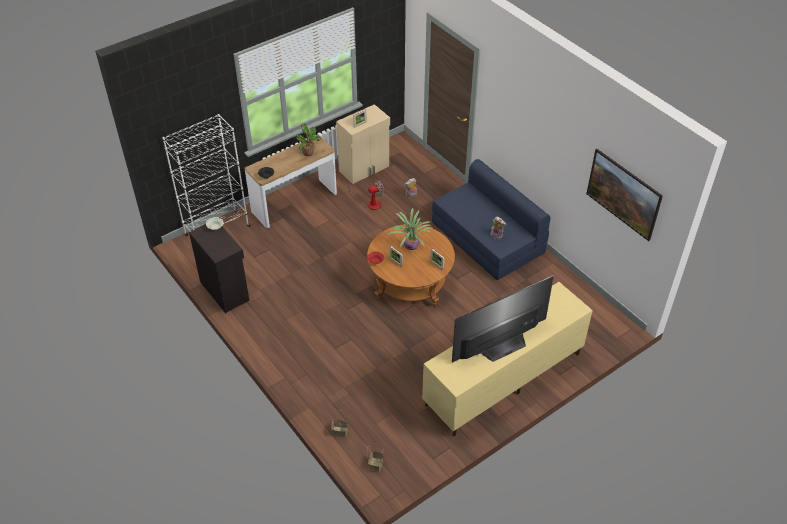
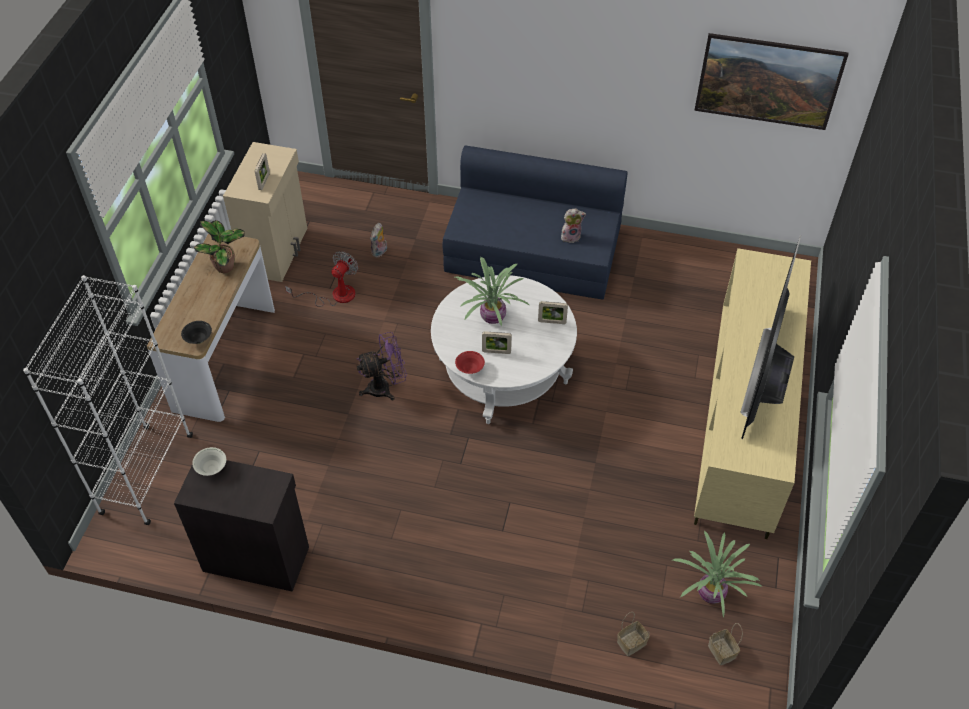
camera: 40 degrees left, 5 degrees up
brown coffee table [367,224,455,307] -> white coffee table [431,275,577,424]
none -> purple fan [357,332,407,400]
none -> potted plant [673,530,762,618]

